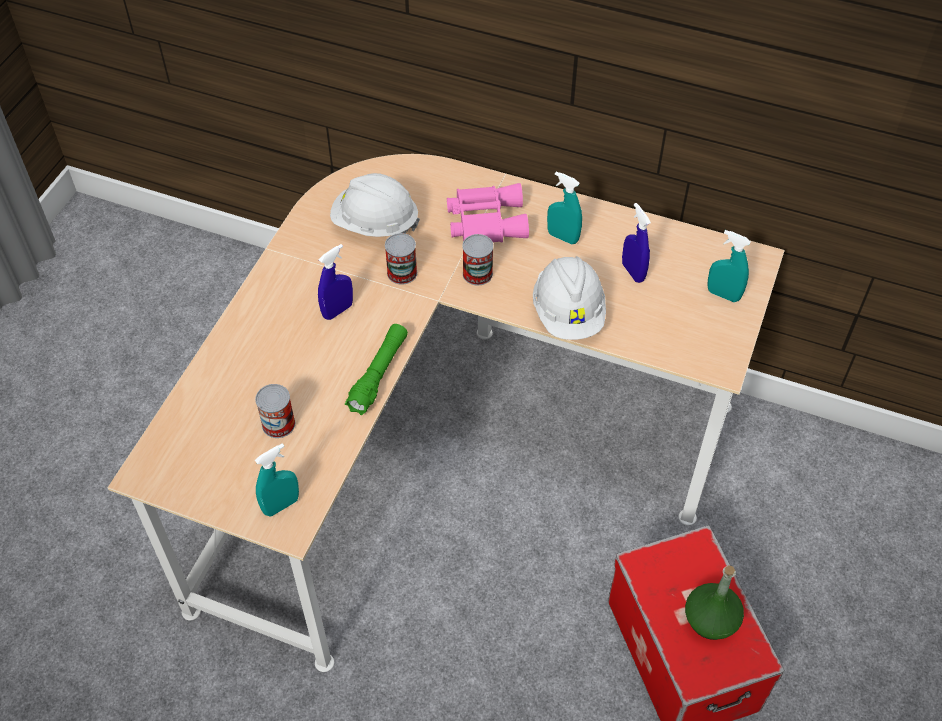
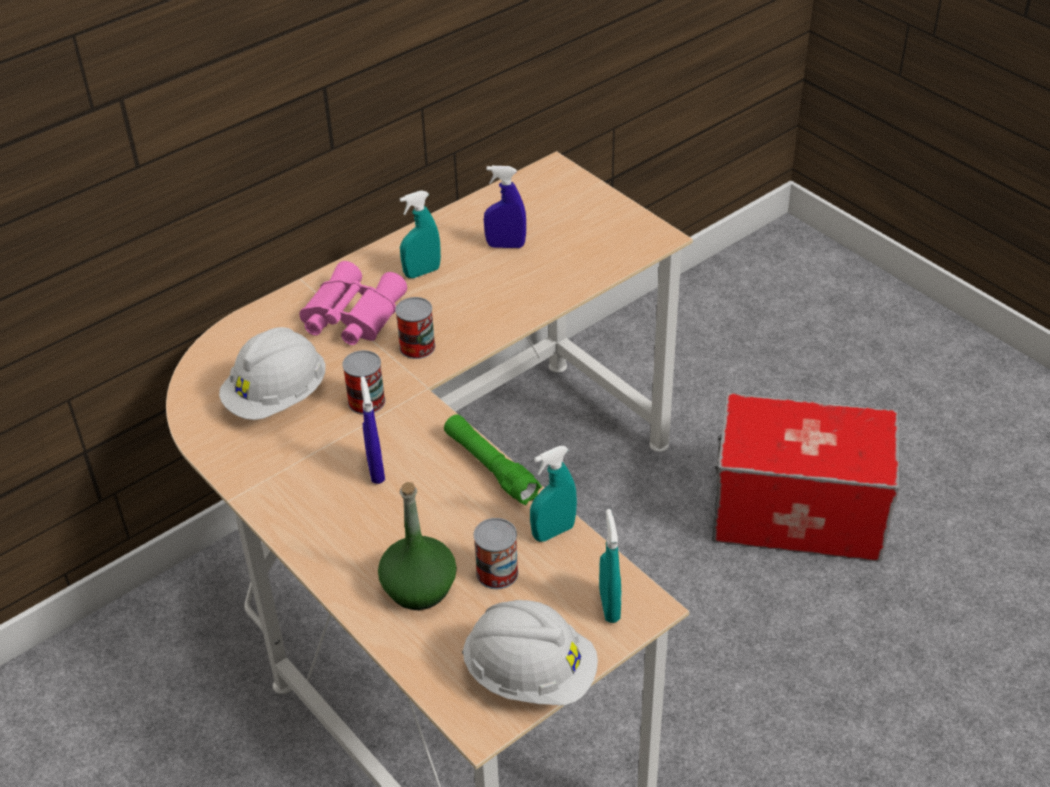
camera: 60 degrees left, 10 degrees down
white hard hat [533,256,606,340] -> white hard hat moved to [462,600,598,706]
green bottle [685,566,744,640] -> green bottle moved to [378,482,457,610]
turquoise spray bottle [707,230,751,302] -> turquoise spray bottle moved to [530,446,577,542]

